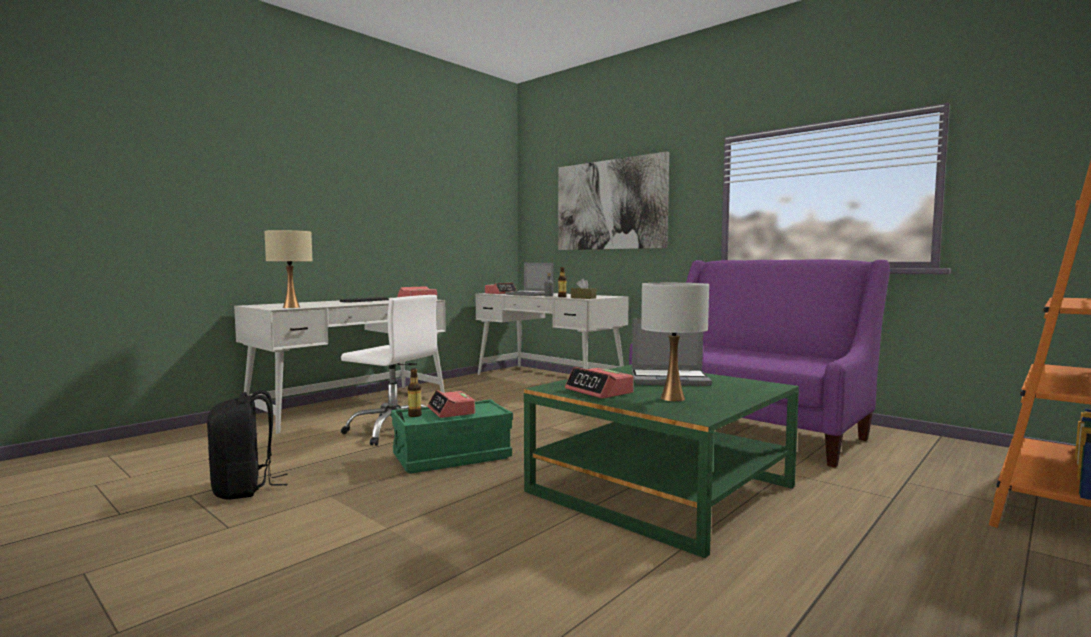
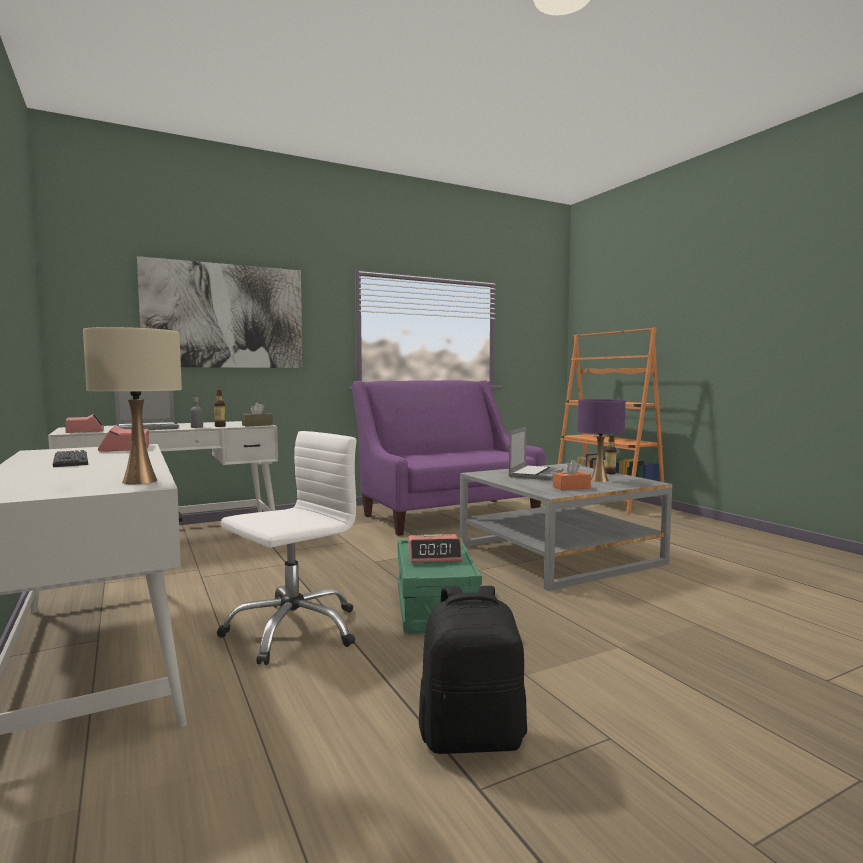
camera: 70 degrees left, 0 degrees up
bottle [408,368,422,417] -> bottle moved to [605,434,617,474]
green coffee table [524,364,799,558] -> grey coffee table [460,463,672,591]
alarm clock [565,367,634,399] -> orange tissue box [553,460,591,490]
white table lamp [641,283,709,402] -> purple table lamp [578,399,626,482]

